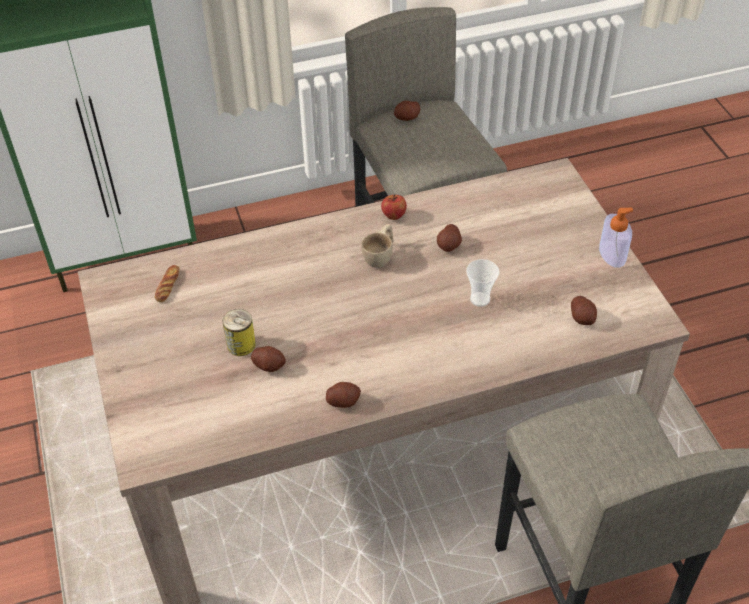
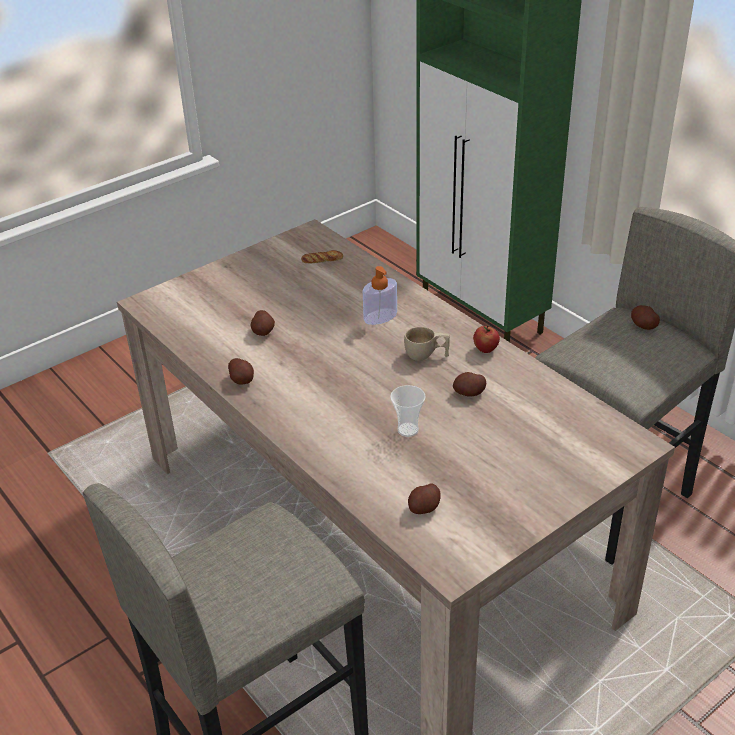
camera: 70 degrees right, 10 degrees down
can [222,309,256,356] -> none
soap dispenser [599,208,633,268] -> soap dispenser moved to [363,266,397,325]

